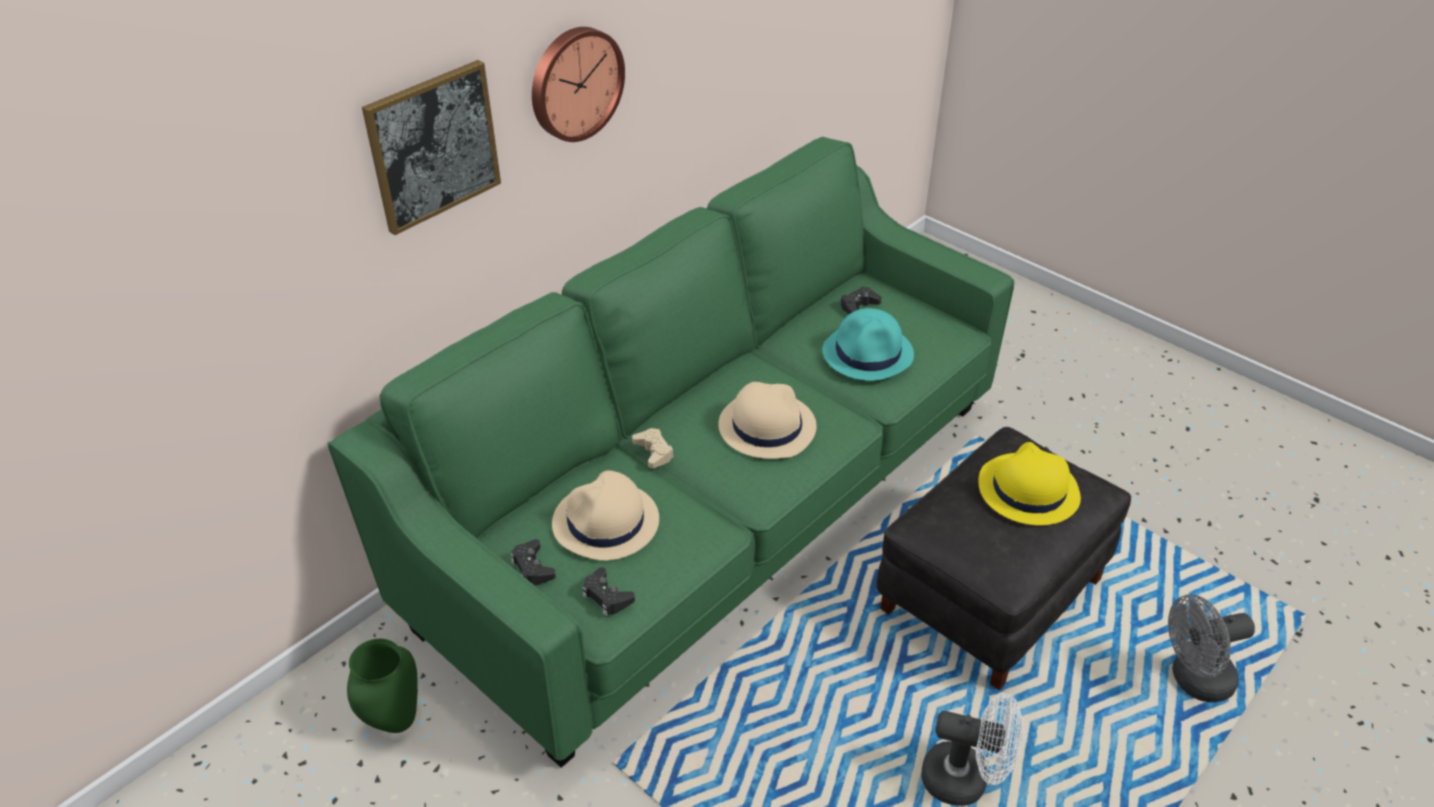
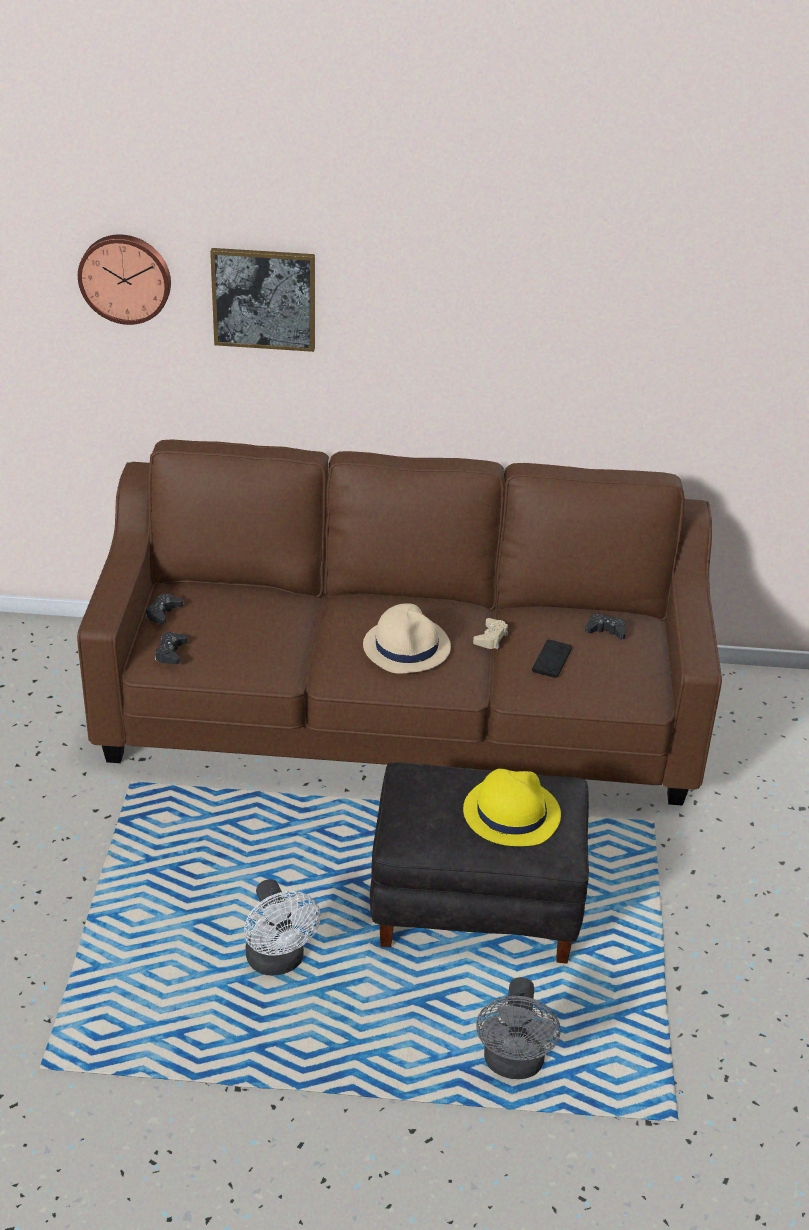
camera: 50 degrees right, 5 degrees down
green sofa [328,137,1014,768] -> brown sofa [77,439,722,806]
green vase [347,639,418,733] -> none
wall clock [532,27,625,142] -> wall clock moved to [78,235,171,325]
beige hat [552,471,659,561] -> none
beige game controller [632,428,674,468] -> beige game controller moved to [473,618,508,649]
turquoise hat [822,308,914,381] -> black game controller [532,639,572,678]
grey fan [1168,594,1255,702] -> grey fan turned 120 degrees counterclockwise [476,977,561,1079]

